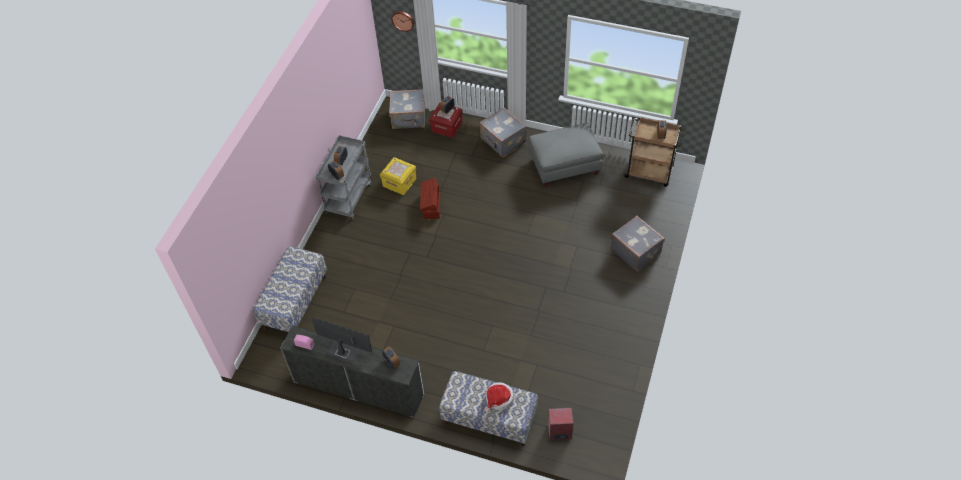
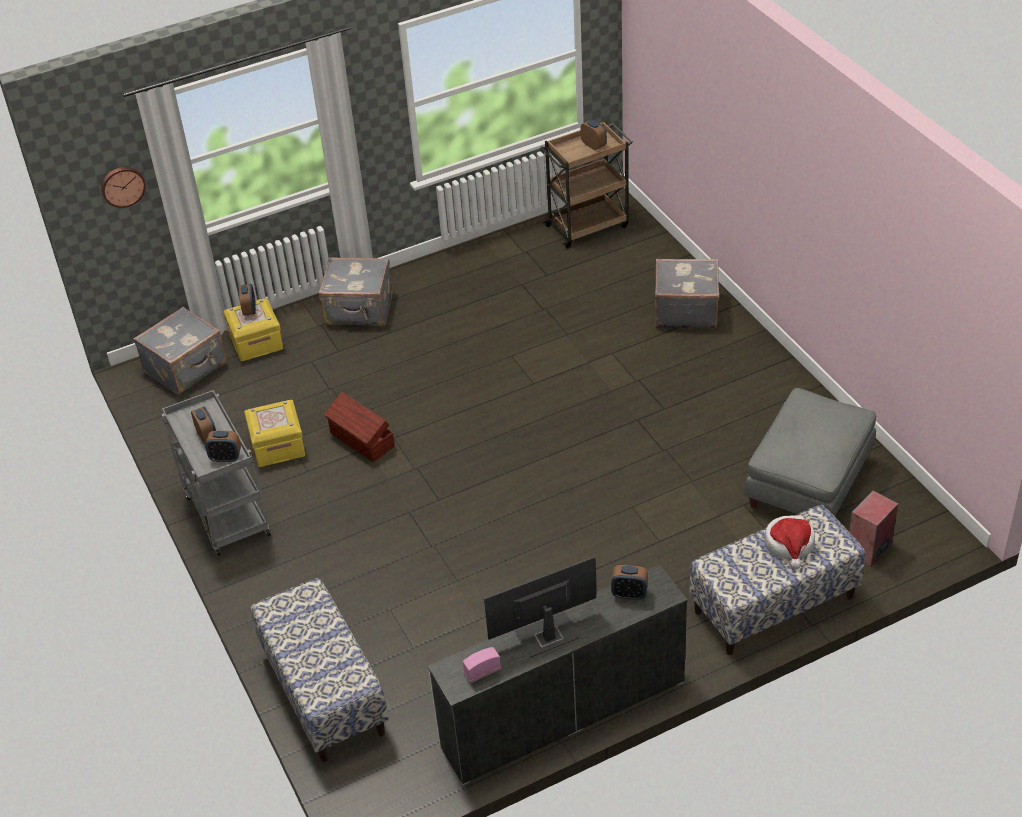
camera: 45 degrees left, 10 degrees down
red storage box [429,103,463,138] -> yellow storage box [223,298,283,361]
grey ottoman [529,123,603,187] -> grey ottoman moved to [744,388,876,516]

